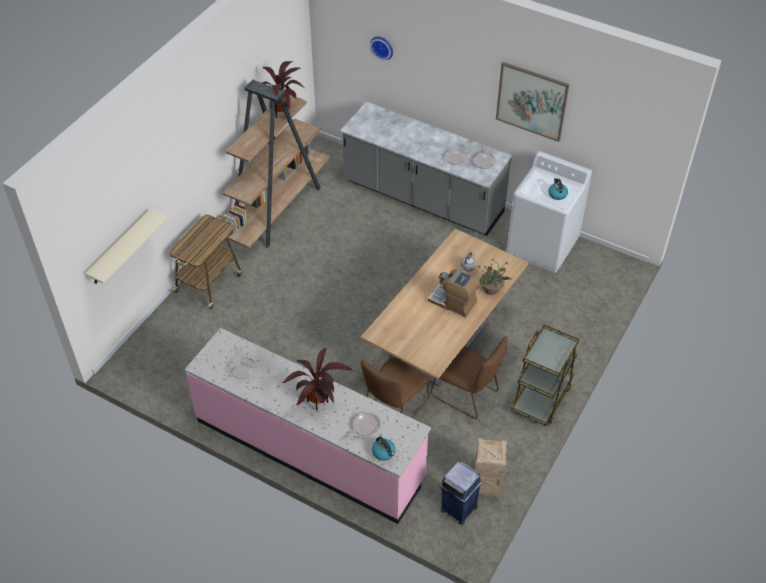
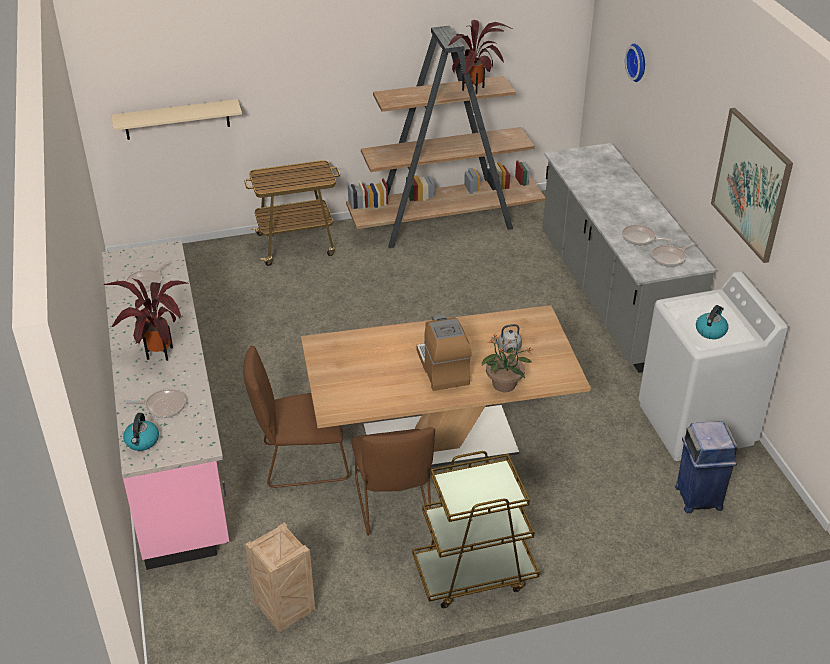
camera: 45 degrees right, 10 degrees down
blue trash can [440,461,482,525] -> blue trash can moved to [675,421,738,513]

